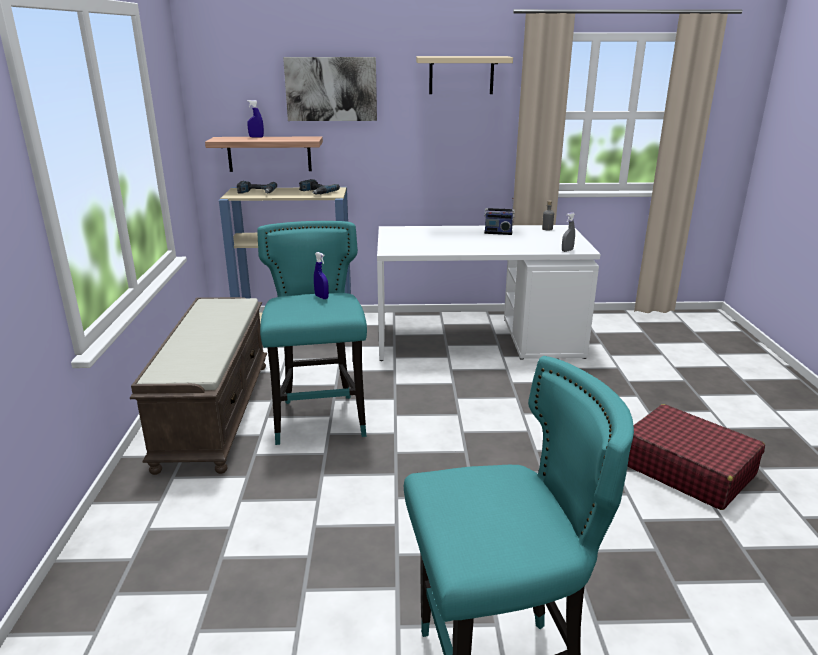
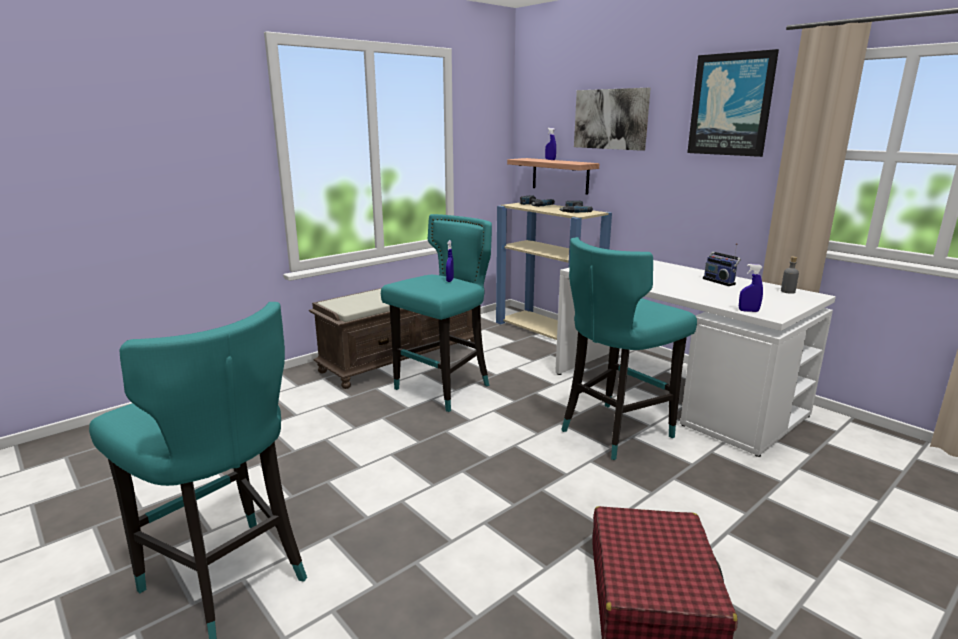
camera: 50 degrees right, 5 degrees down
beige shelf [416,56,513,94] -> picture [687,49,779,157]
grey spray bottle [562,212,575,252] -> blue spray bottle [739,264,763,312]
none -> turquoise stool [561,237,697,460]

